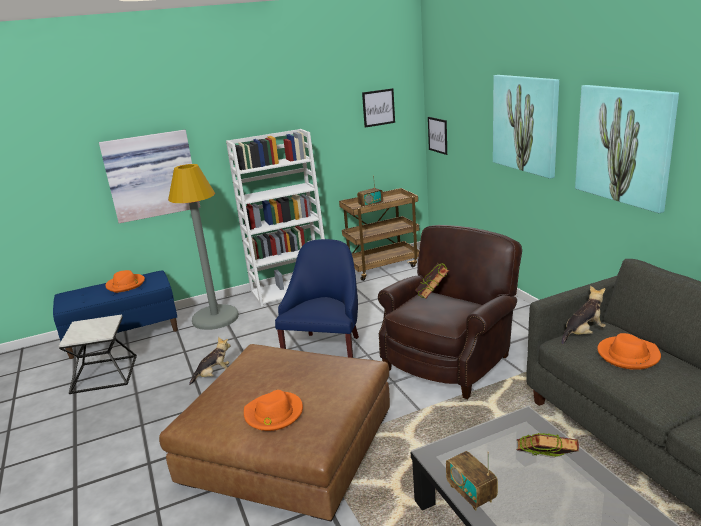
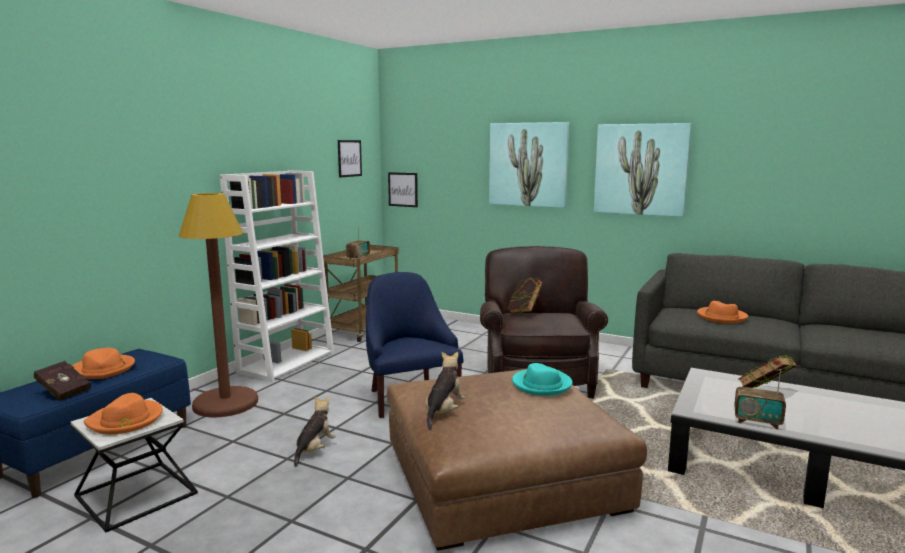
camera: 40 degrees left, 10 degrees down
picture [99,130,200,223] -> none
grey floor lamp [168,164,239,330] -> brown floor lamp [178,193,258,417]
orange hat [244,390,303,431] -> orange hat moved to [84,393,163,434]
plush toy [561,286,606,345] -> plush toy moved to [425,352,465,430]
none -> red book [34,361,91,401]
none -> turquoise hat [512,363,572,396]

